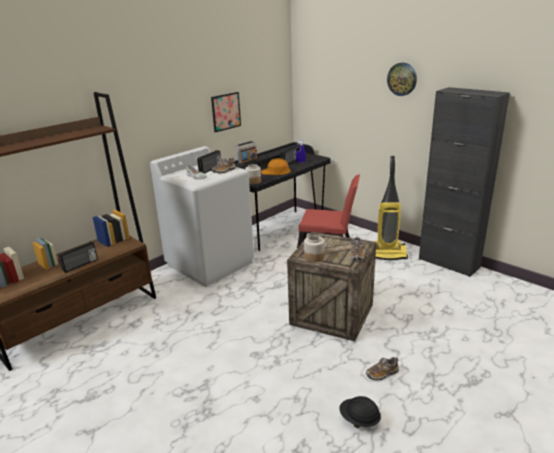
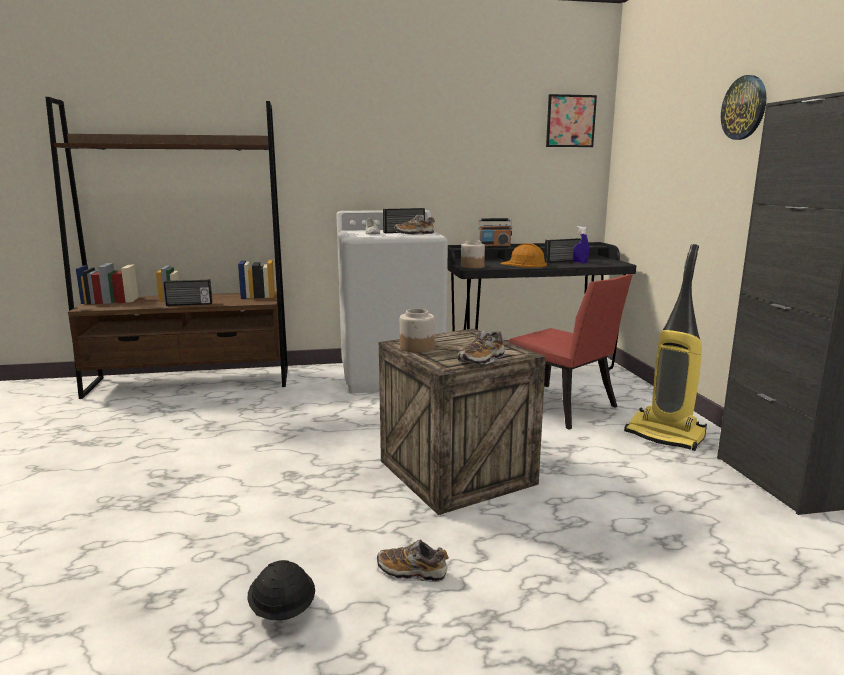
camera: 35 degrees right, 10 degrees down
picture [211,92,241,132] -> picture moved to [546,94,597,147]

